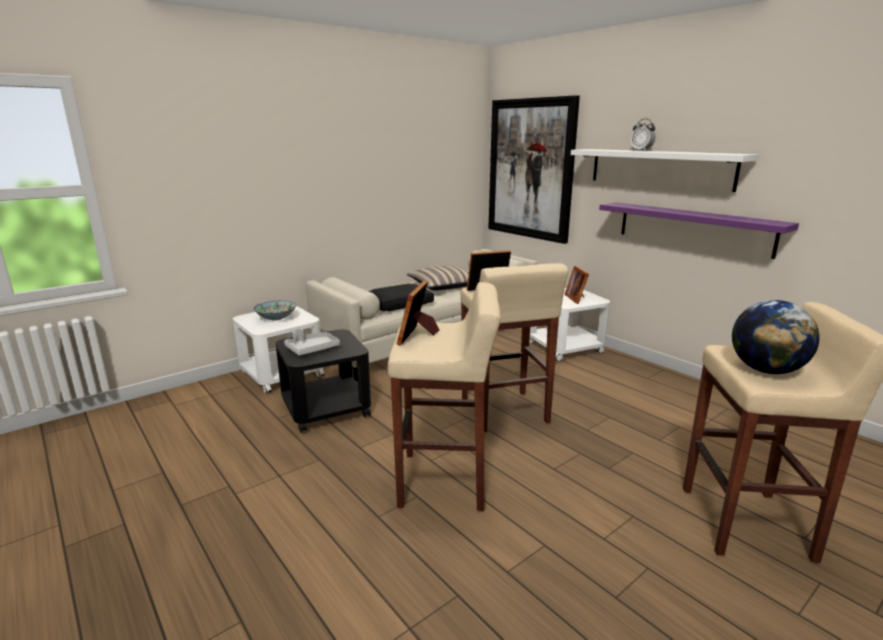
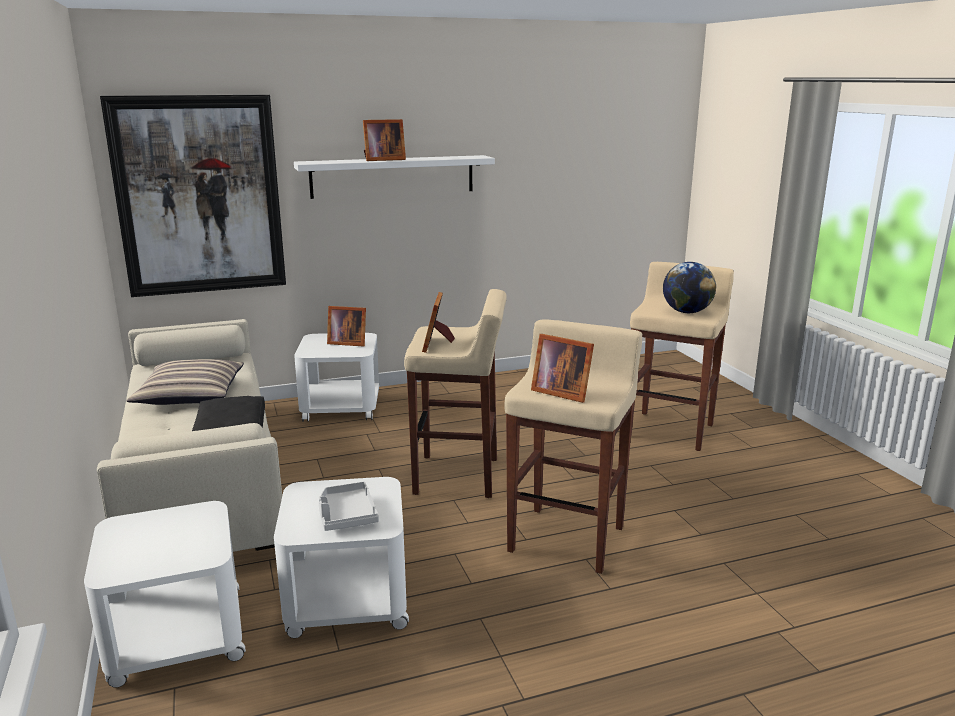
camera: 70 degrees left, 0 degrees up
bowl [254,300,296,320] -> none
black side table [276,329,371,433] -> white side table [274,477,409,638]
purple shelf [599,202,799,259] -> none
alarm clock [631,119,656,151] -> picture frame [363,119,406,161]

